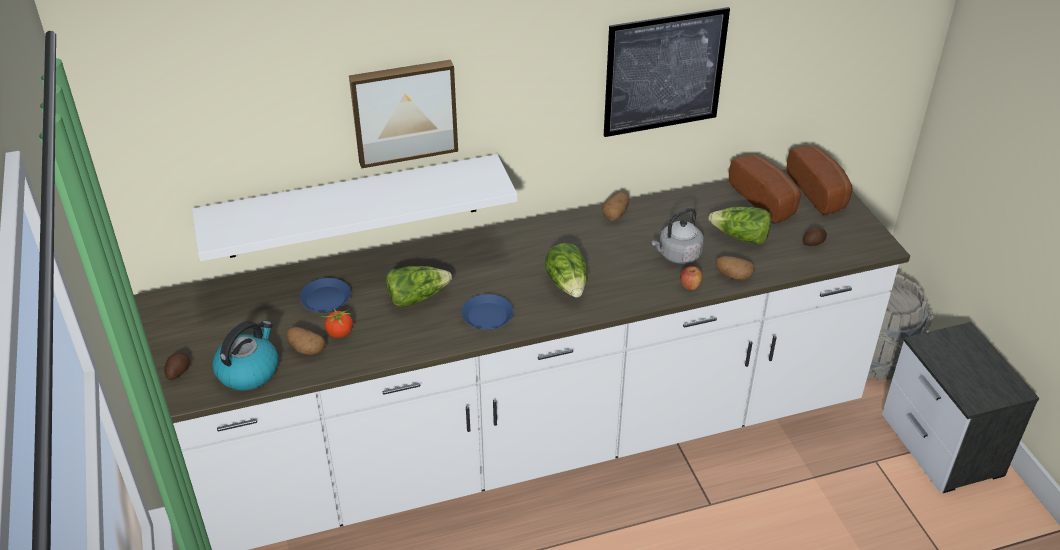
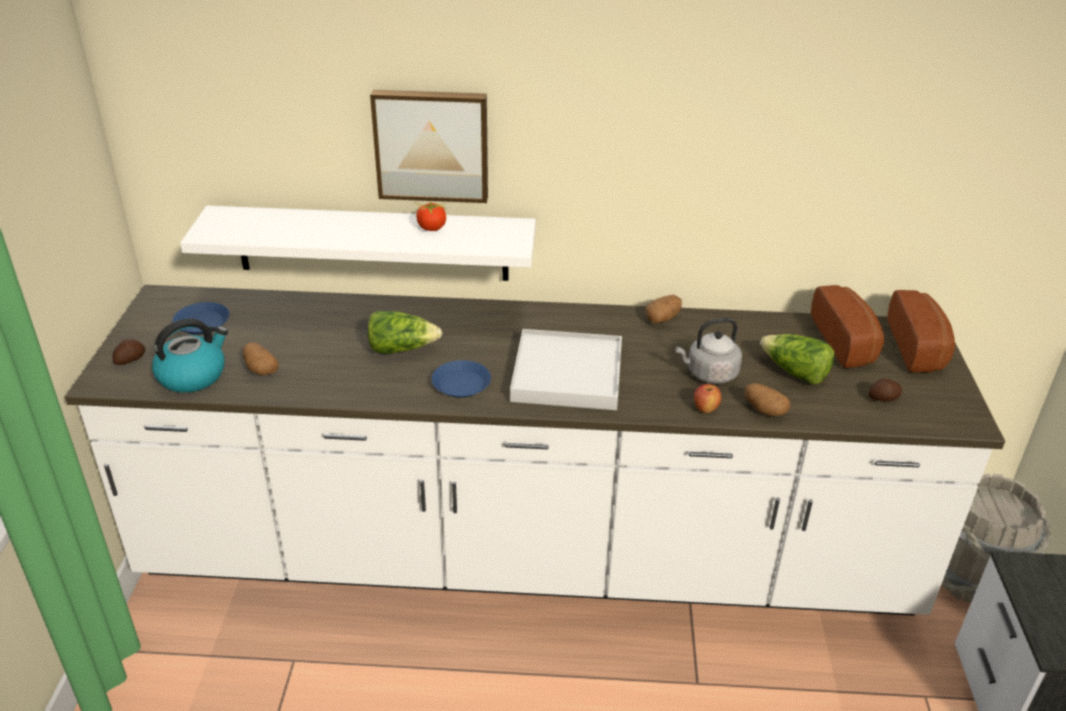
camera: 20 degrees right, 5 degrees down
blue plate [299,278,351,313] -> blue plate moved to [172,302,230,335]
tomato [321,309,353,338] -> tomato moved to [414,201,447,231]
lettuce [545,243,587,298] -> white tray [510,329,622,410]
picture [604,7,730,137] -> none

